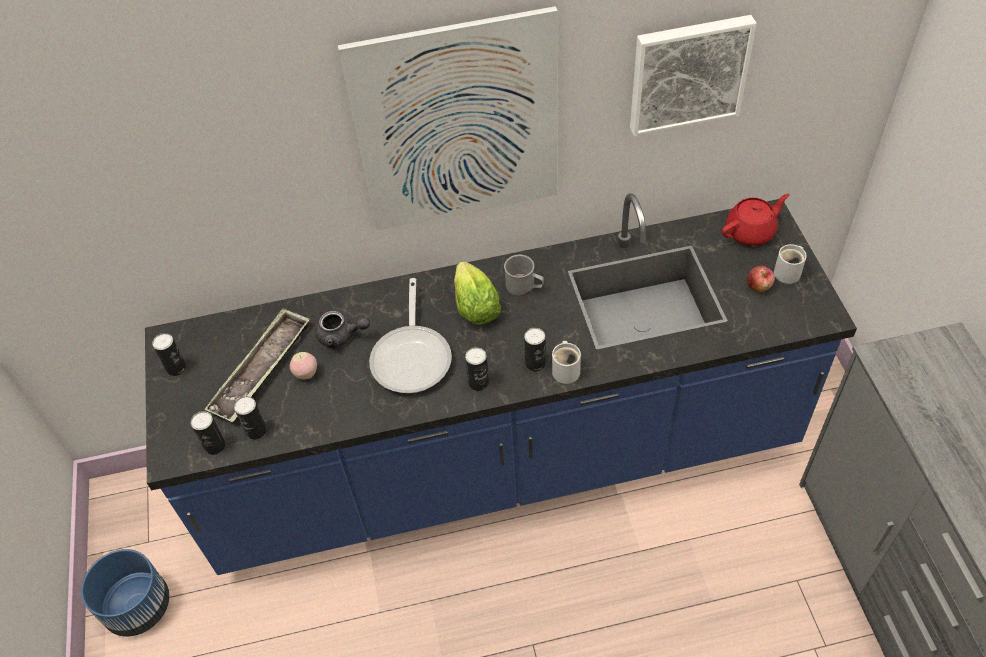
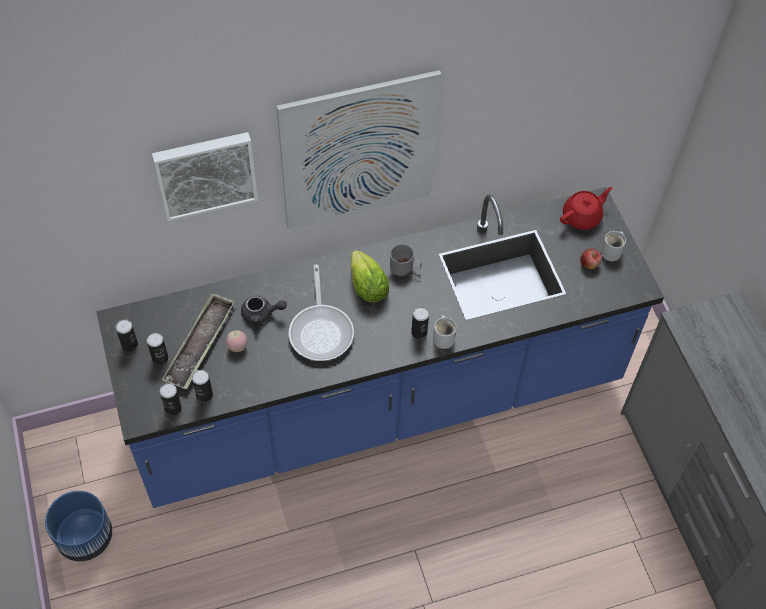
camera: 10 degrees left, 5 degrees up
can [465,347,489,391] -> can moved to [147,333,168,365]
picture [630,15,757,136] -> picture moved to [152,132,258,222]

